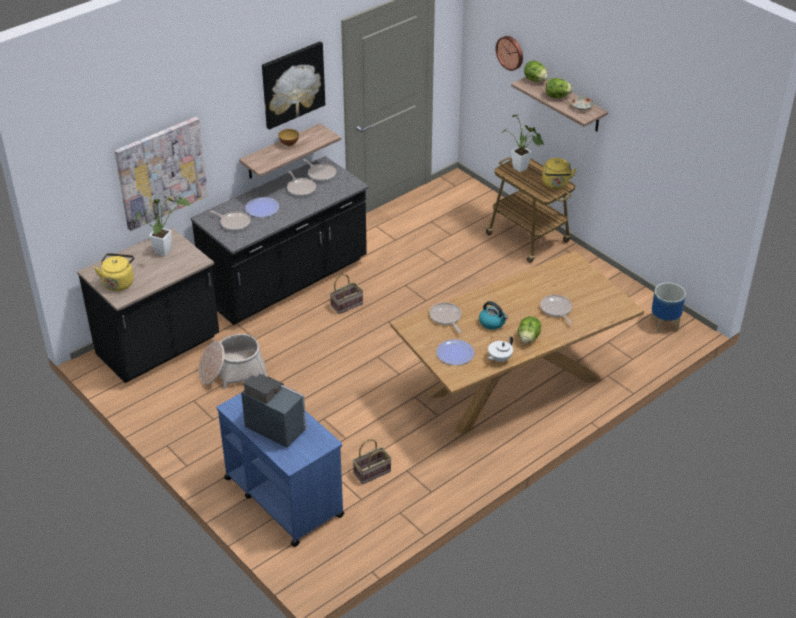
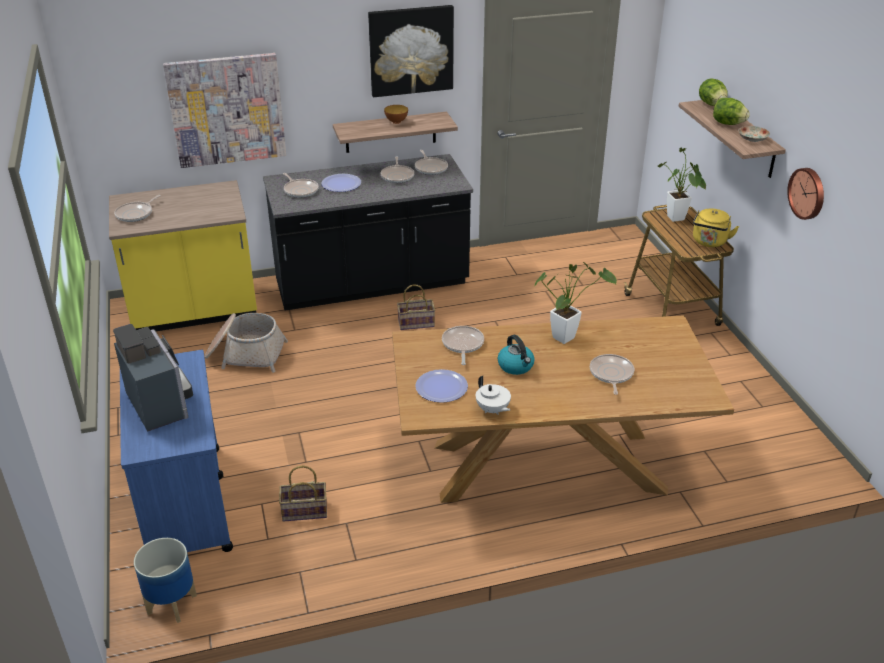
camera: 25 degrees right, 5 degrees down
black counter [77,228,219,383] -> yellow counter [109,180,257,331]
yellow kettle [94,253,135,291] -> frying pan [114,195,161,222]
potted plant [135,195,190,256] -> potted plant moved to [534,262,617,344]
white teapot [487,336,513,362] -> white teapot turned 105 degrees counterclockwise [476,376,511,415]
wall clock [496,36,523,71] -> wall clock moved to [787,168,824,220]
lettuce [518,316,542,343] -> none
planter [651,283,686,333] -> planter moved to [134,538,197,623]

